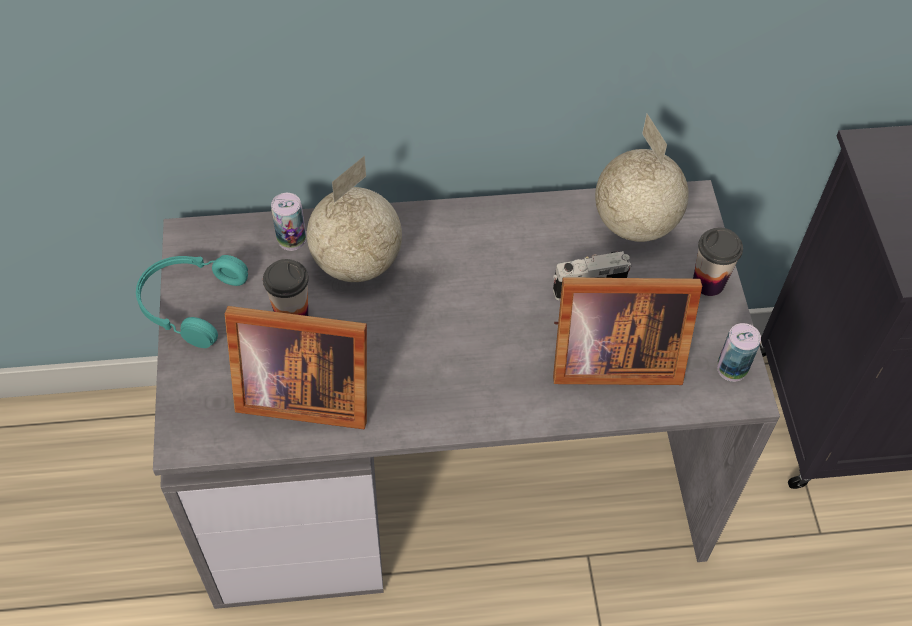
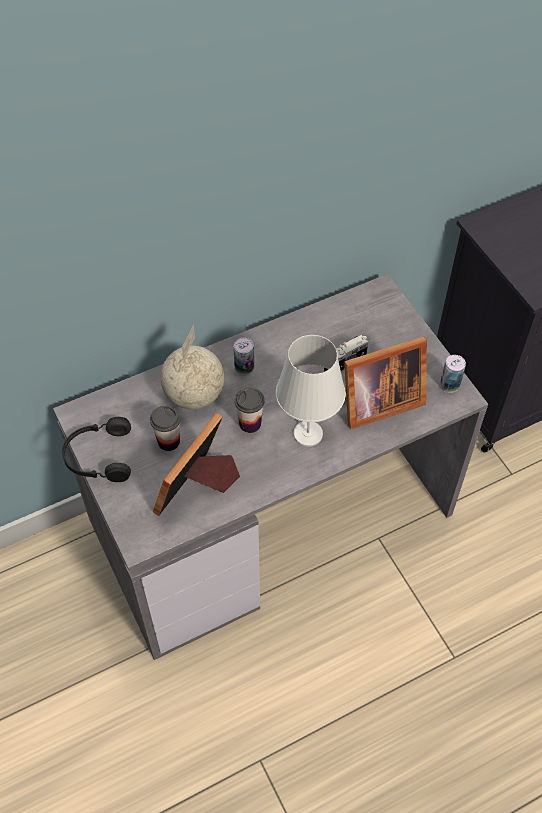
camera: 20 degrees left, 0 degrees up
turquoise headphones [136,255,248,348] -> black headphones [62,417,131,482]
picture frame [225,306,367,429] -> picture frame turned 135 degrees clockwise [153,413,240,516]
can [271,193,306,251] -> can moved to [234,338,254,376]
globe [595,114,689,242] -> none
cup [693,228,743,296] -> cup moved to [235,387,265,433]
none -> white table lamp [276,335,346,447]

